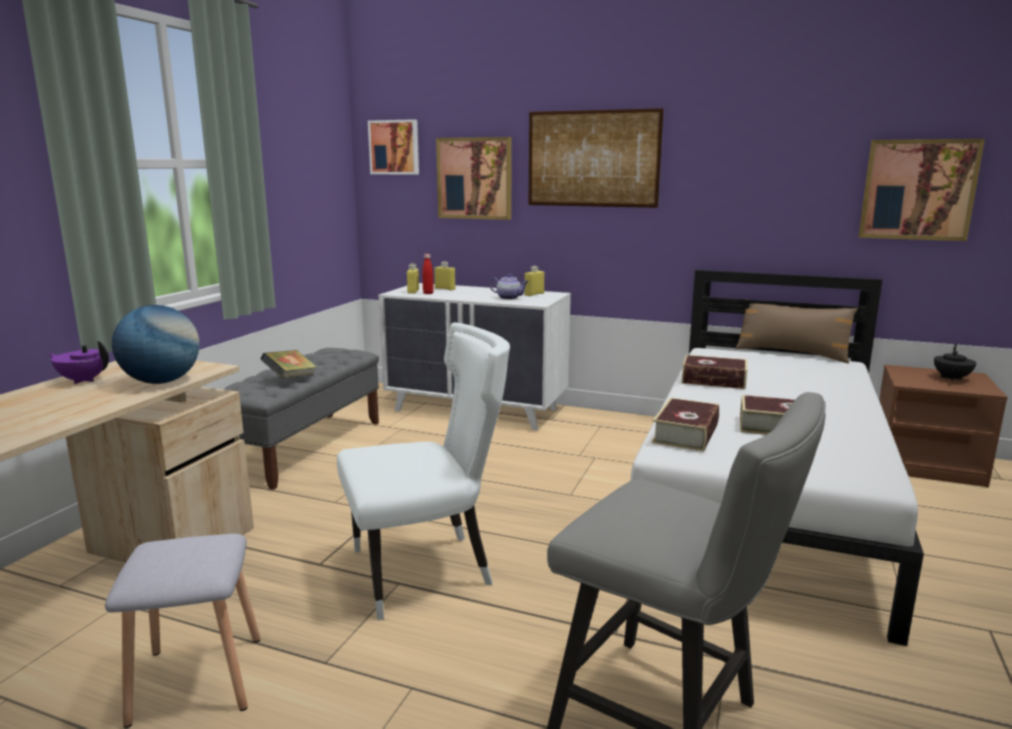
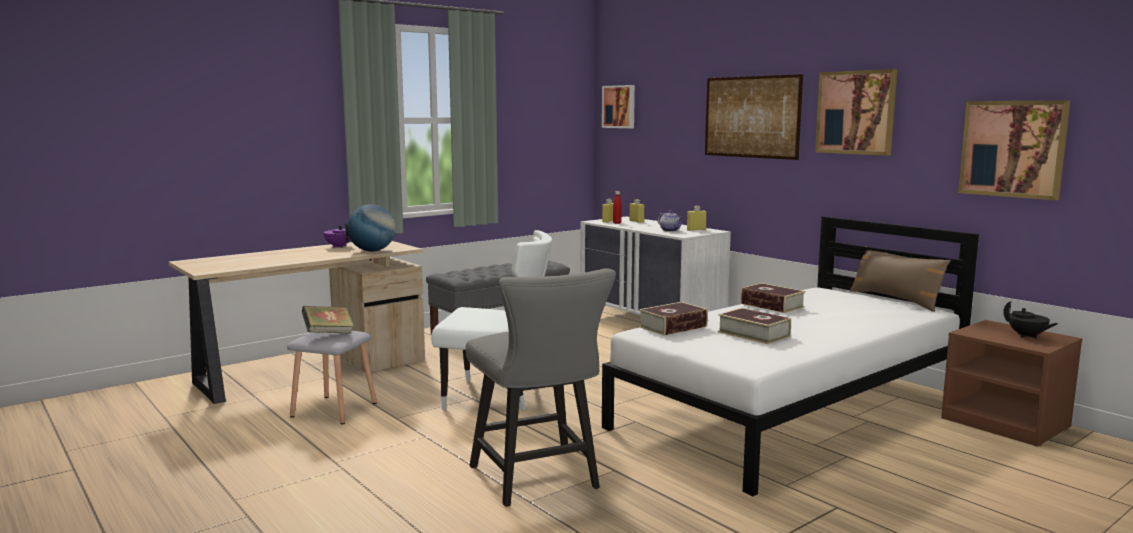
camera: 30 degrees right, 5 degrees down
book [261,350,317,378] -> book moved to [302,306,354,334]
picture [436,137,511,220] -> picture moved to [815,69,897,156]
black teapot [934,344,976,381] -> black teapot turned 90 degrees counterclockwise [1003,301,1058,338]

